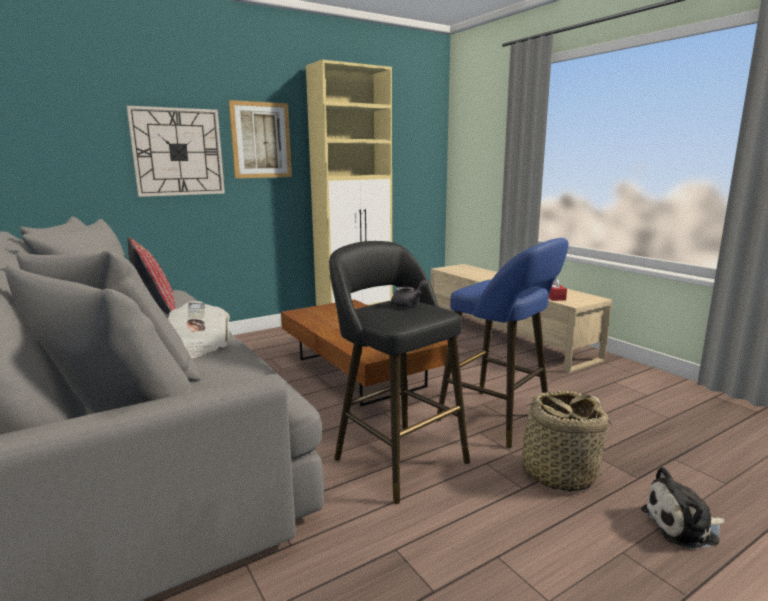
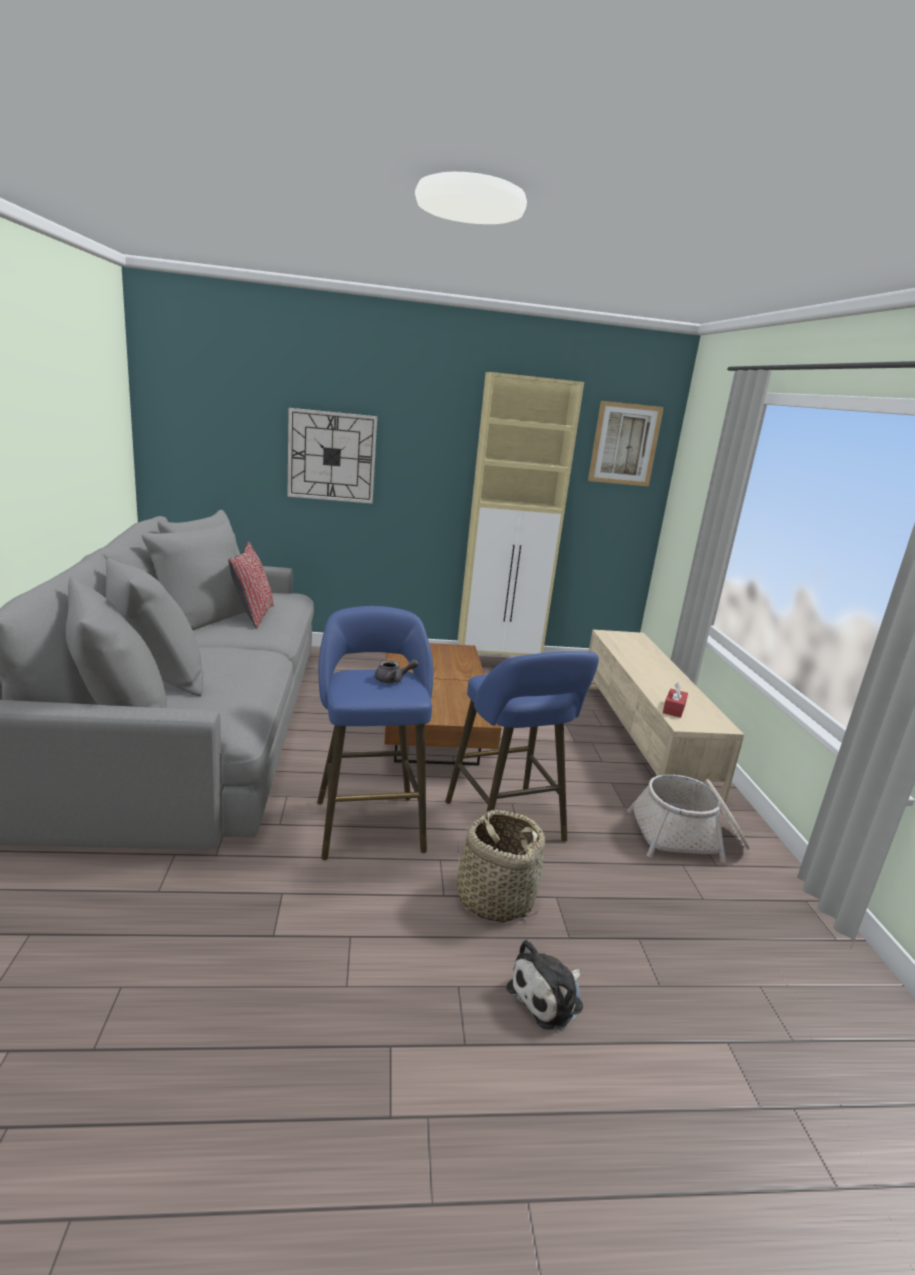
camera: 25 degrees right, 5 degrees up
newspaper [168,301,230,358] -> none
picture [229,100,292,178] -> picture moved to [588,401,664,487]
black stool [329,241,470,504] -> blue stool [317,606,433,860]
plush toy [641,467,725,549] -> plush toy turned 60 degrees counterclockwise [506,940,583,1030]
none -> basket [627,774,750,862]

